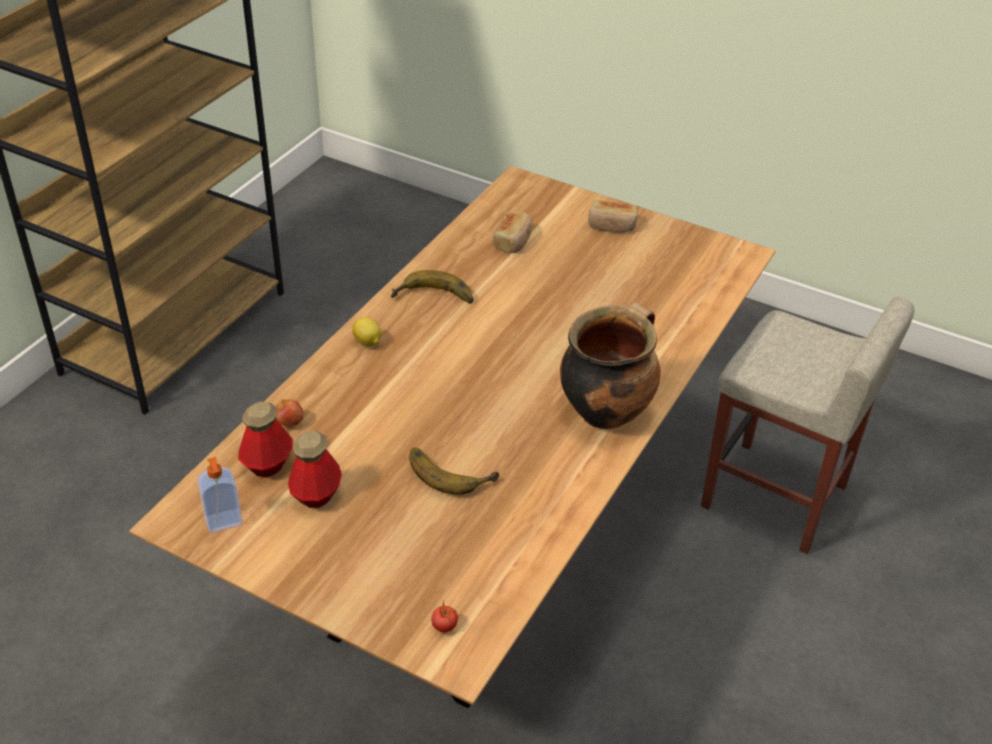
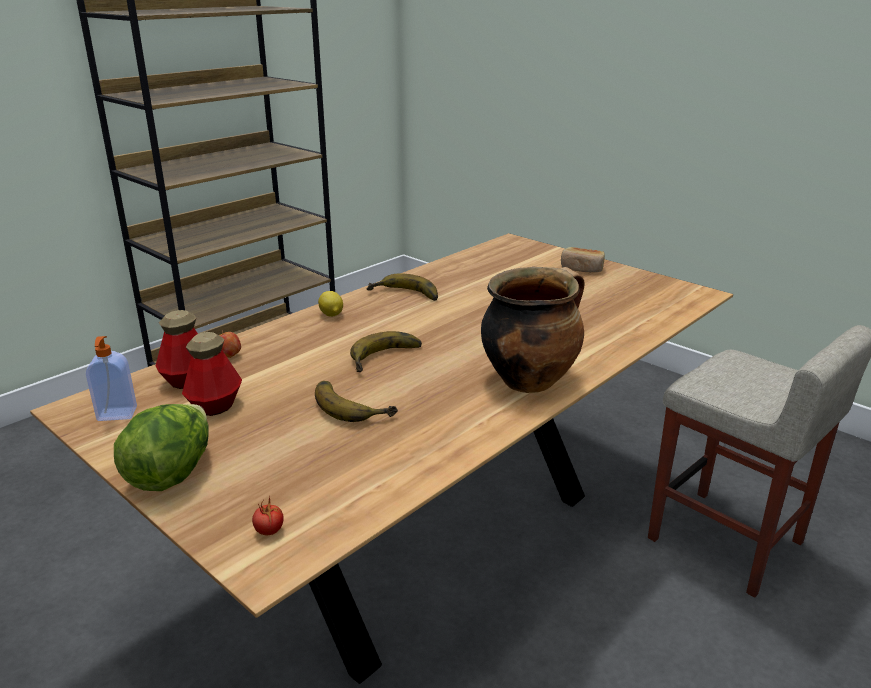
camera: 15 degrees right, 15 degrees down
bread [493,211,532,254] -> none
none -> lettuce [114,404,209,491]
none -> banana [350,331,422,372]

